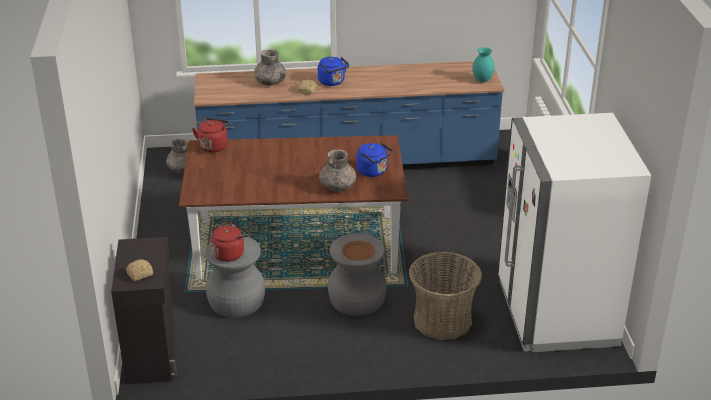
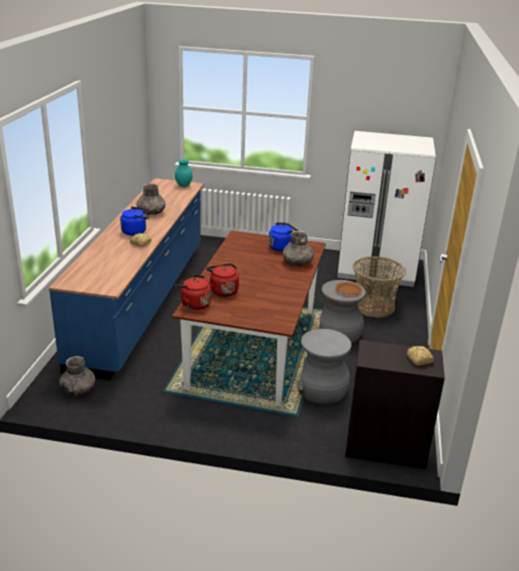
camera: 75 degrees left, 5 degrees down
red kettle [211,221,250,262] -> red kettle moved to [206,263,239,297]
grey vase [254,49,286,85] -> grey vase moved to [137,183,166,215]

